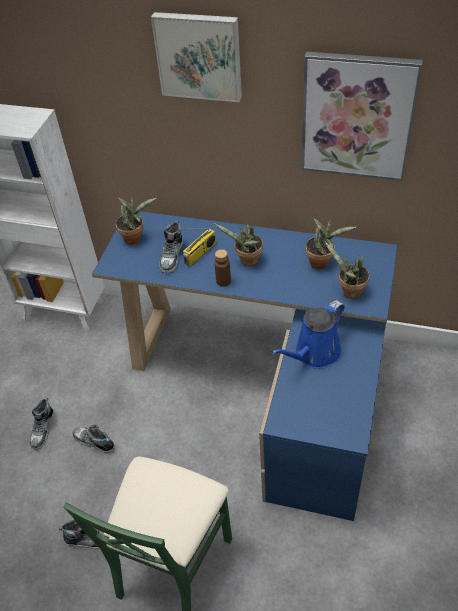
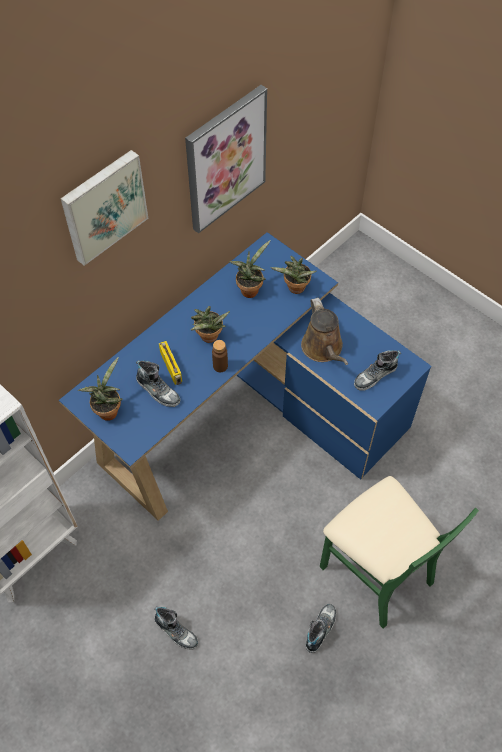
camera: 65 degrees left, 10 degrees up
shoe [72,425,115,454] -> shoe moved to [354,350,401,391]
blue watering can [272,300,345,368] -> brown watering can [301,298,348,365]

